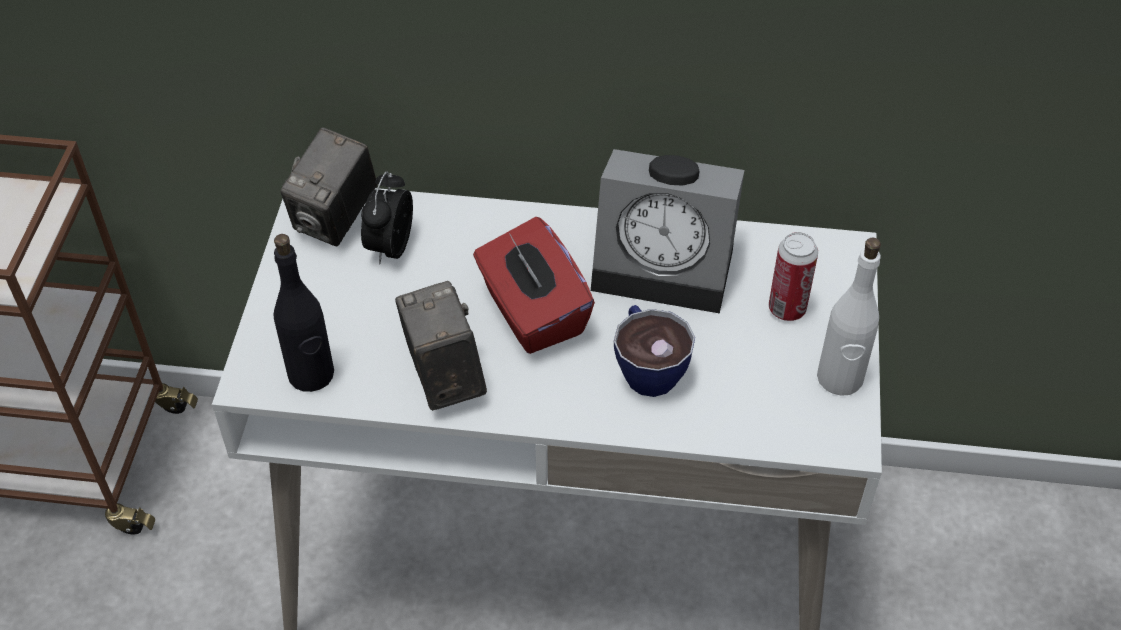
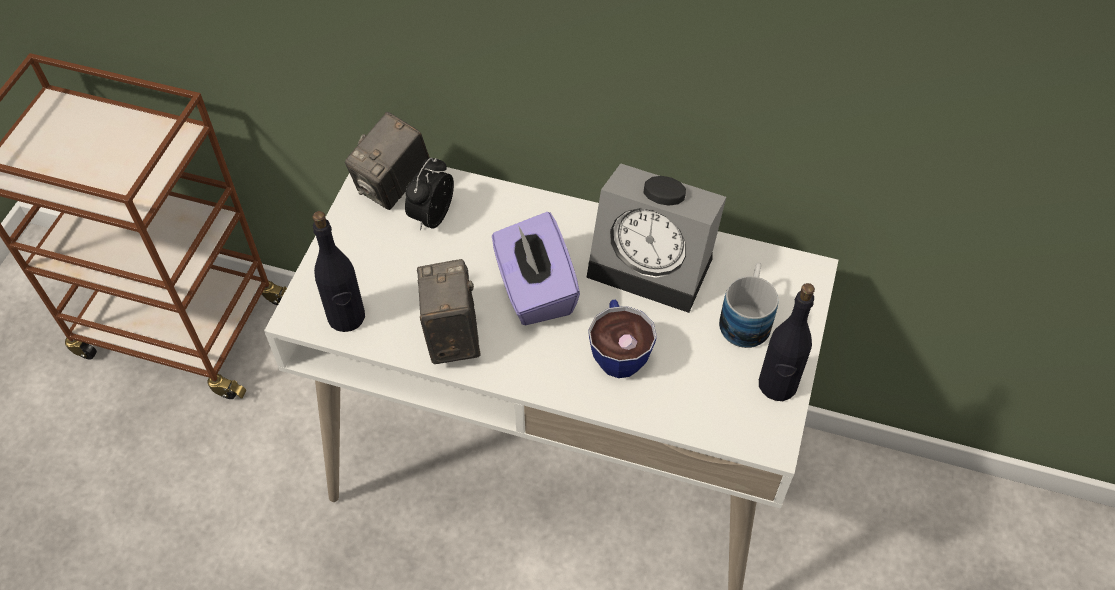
camera: 10 degrees right, 5 degrees up
red tissue box [473,217,595,354] -> purple tissue box [492,212,580,325]
can [769,232,818,321] -> mug [719,263,778,348]
white bottle [817,238,881,396] -> black bottle [759,283,815,401]

